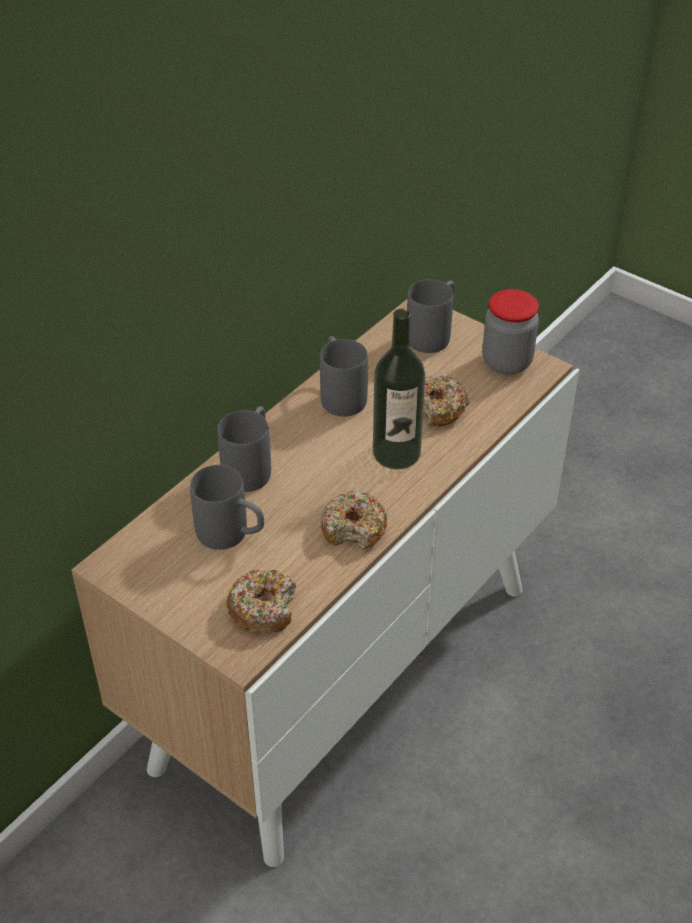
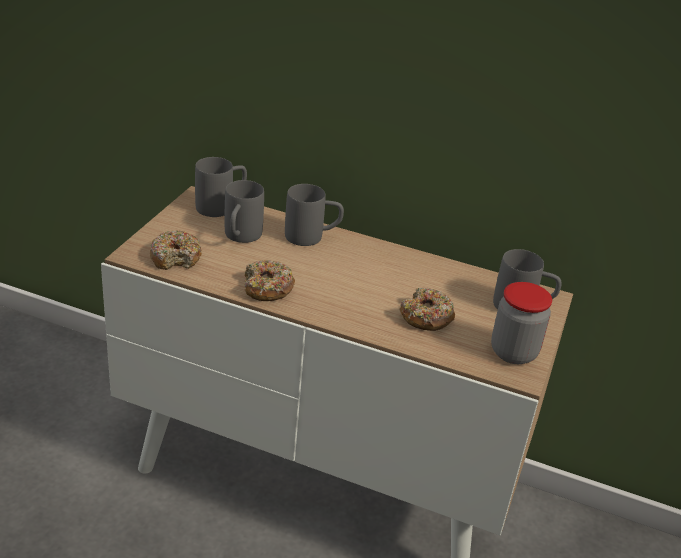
camera: 70 degrees right, 10 degrees down
grey mug [320,336,368,417] -> grey mug moved to [195,157,247,217]
bottle [373,309,425,469] -> none

